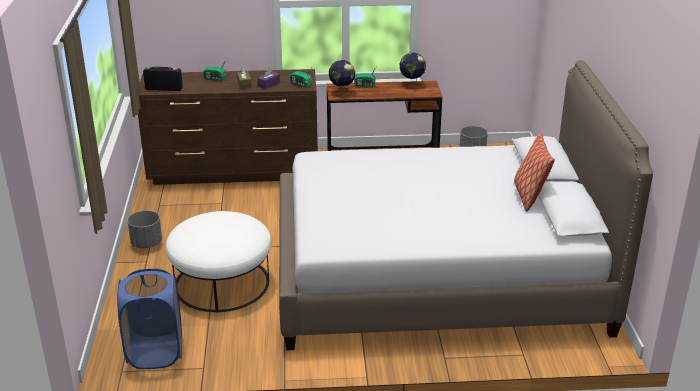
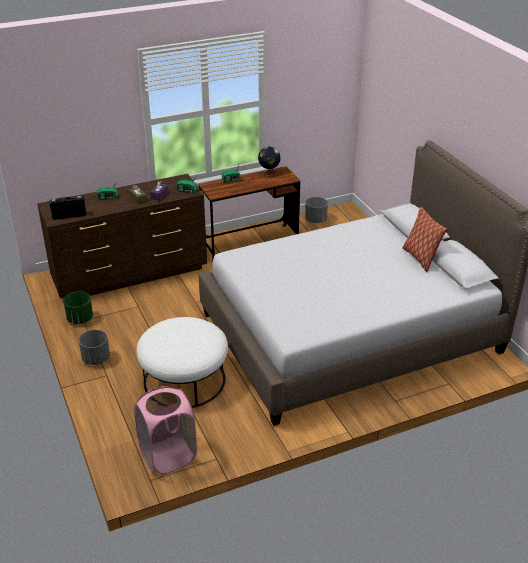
camera: 20 degrees left, 5 degrees up
blue laundry basket [117,268,182,369] -> pink laundry basket [134,386,197,474]
globe [329,60,355,97] -> none
none -> green planter [63,291,93,324]

